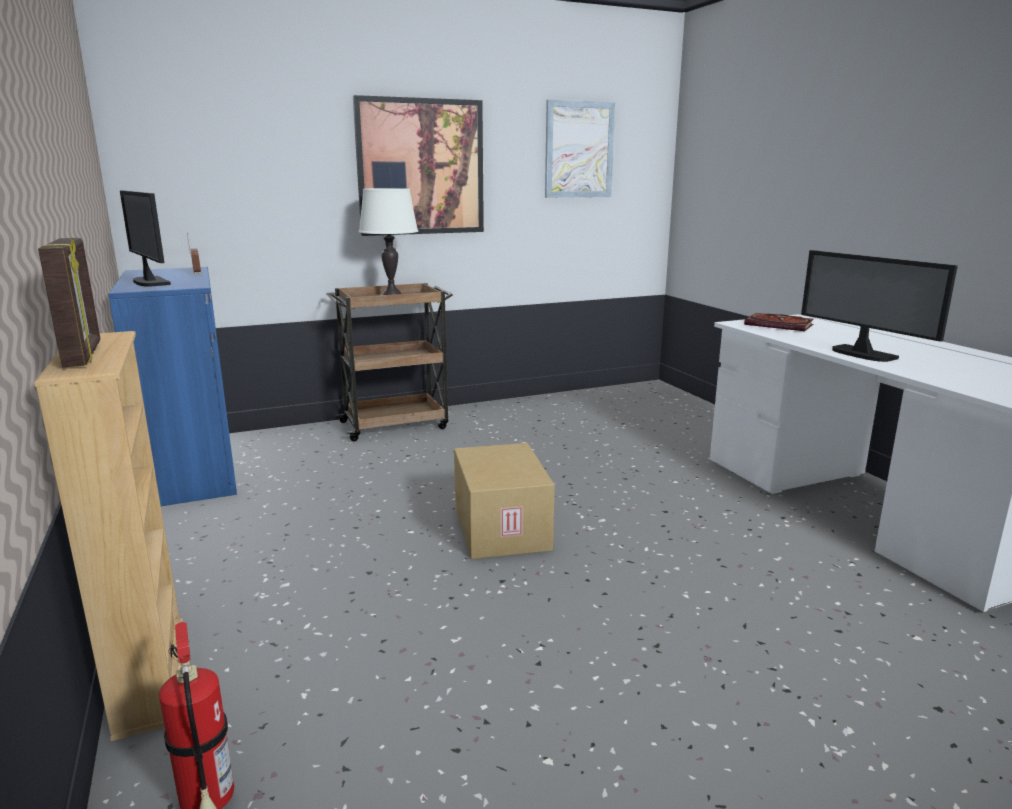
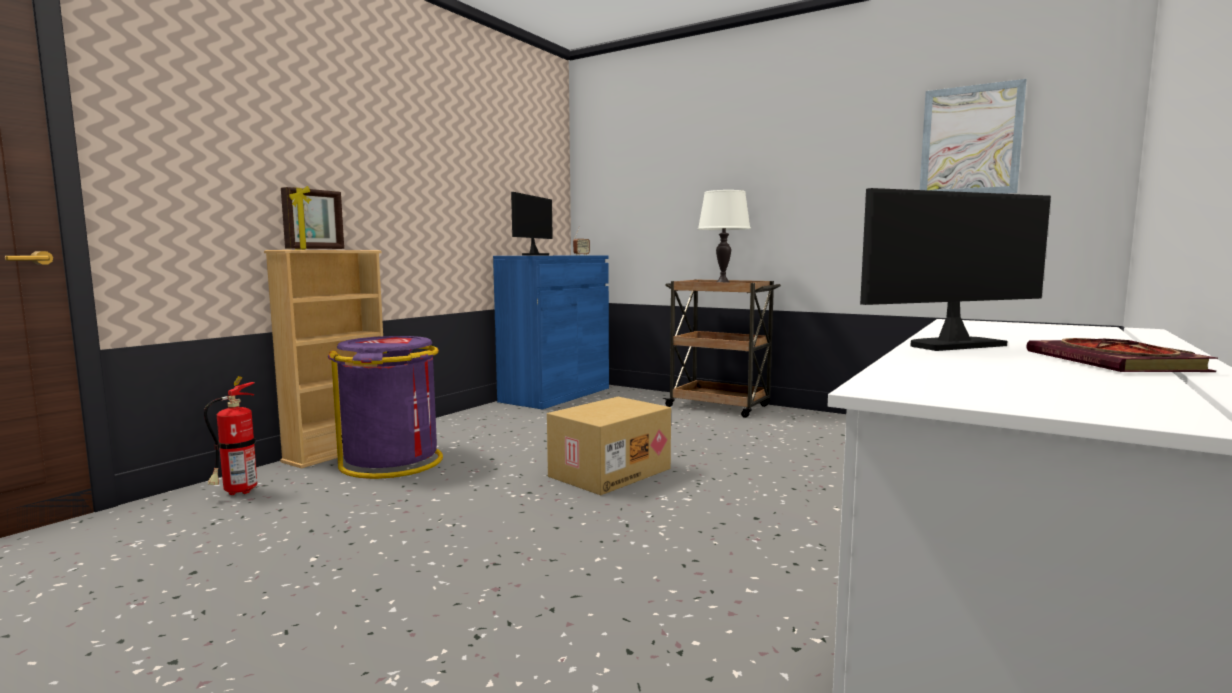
camera: 55 degrees right, 10 degrees down
picture [353,95,484,236] -> none
book [744,313,814,331] -> book moved to [1026,338,1218,372]
monitor [801,250,958,362] -> monitor turned 45 degrees clockwise [860,188,1051,351]
none -> purple trash can [328,336,443,479]

